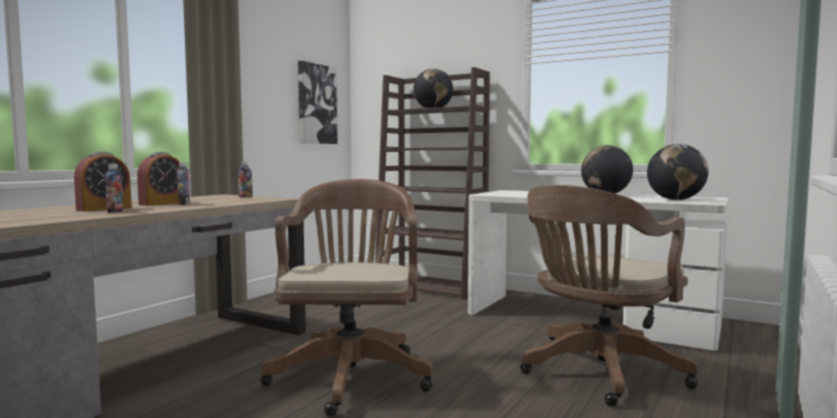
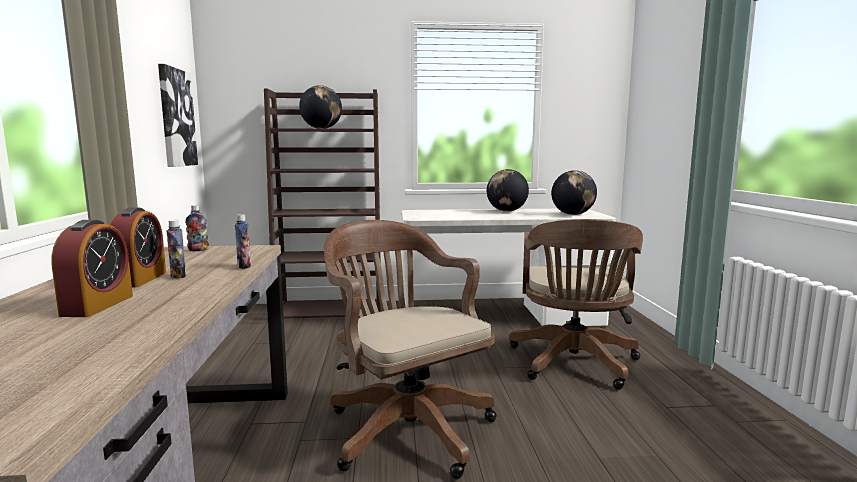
camera: 35 degrees left, 5 degrees up
bottle [105,164,124,213] -> bottle moved to [235,214,251,269]

